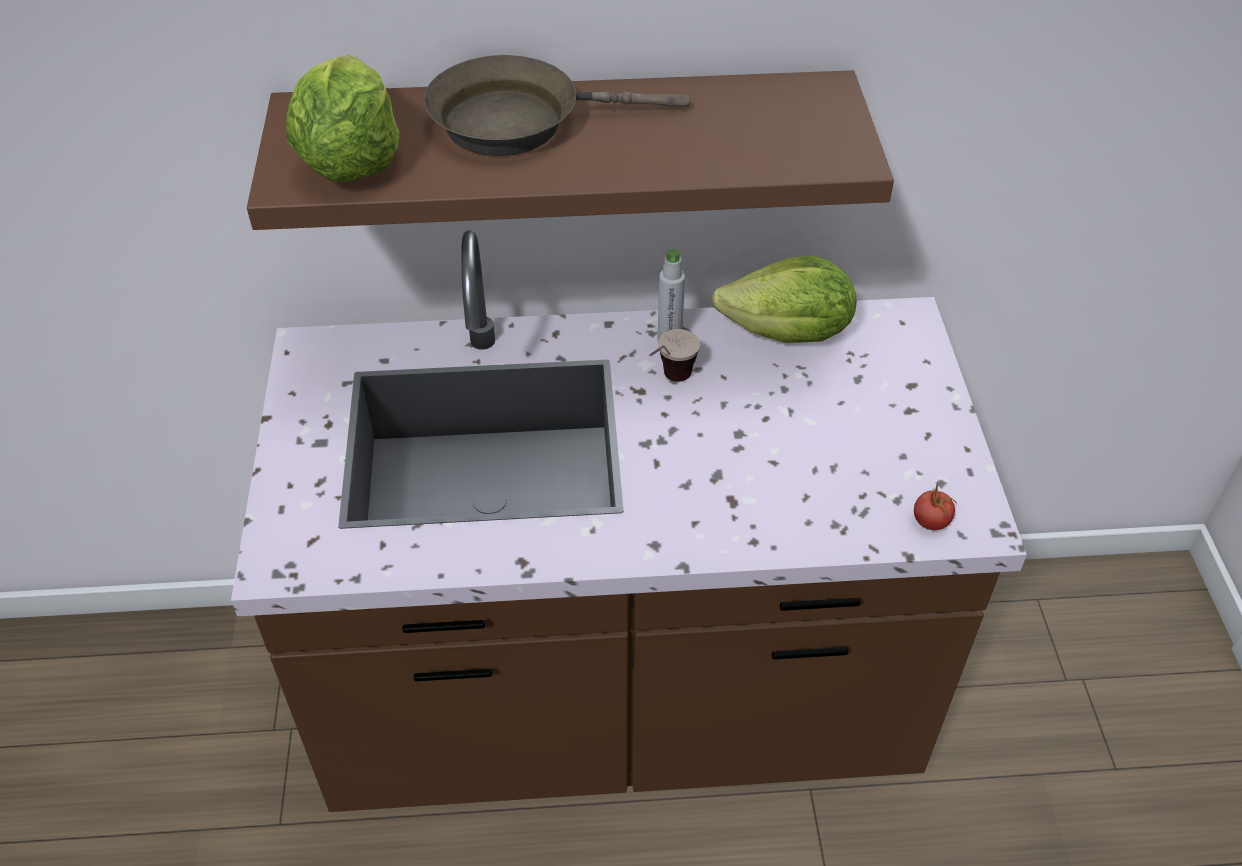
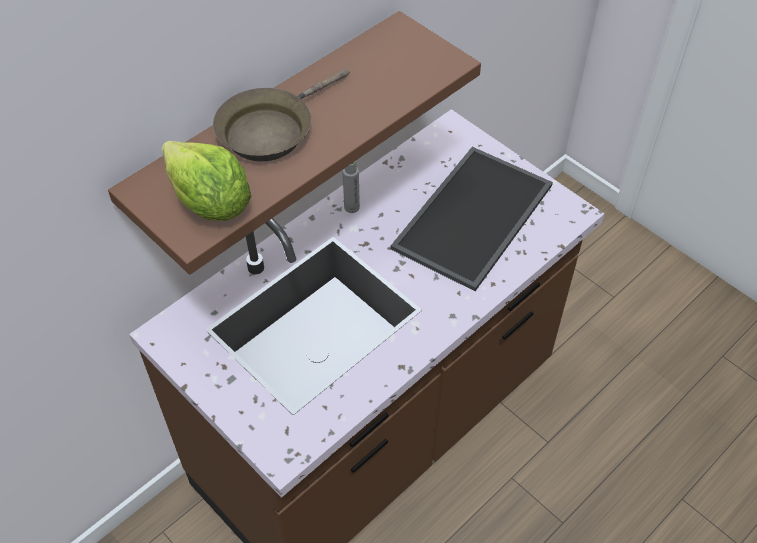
camera: 40 degrees left, 5 degrees up
cup [649,329,700,382] -> none
lettuce [712,256,856,343] -> none
tomato [914,482,957,530] -> none
none -> tray [391,147,553,291]

